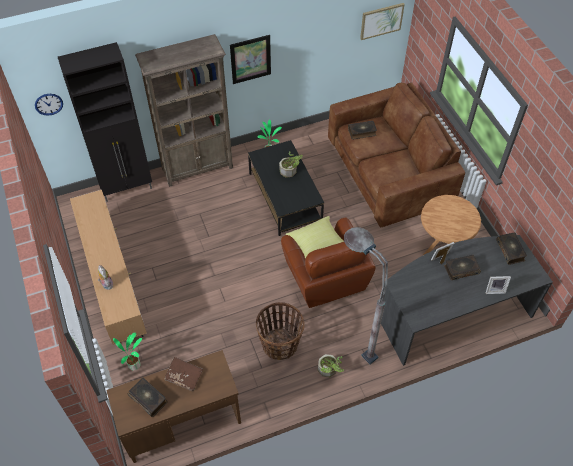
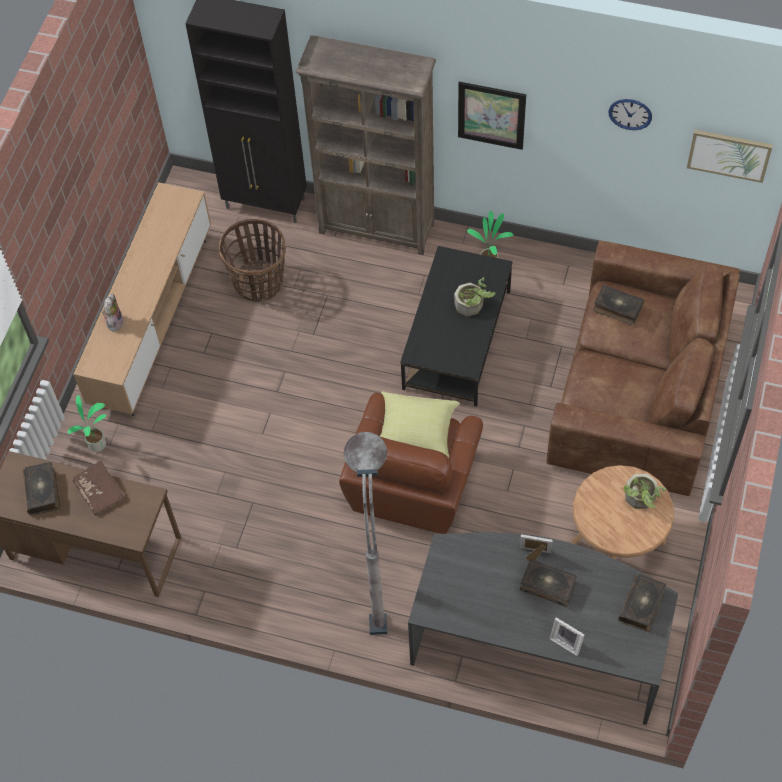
camera: 40 degrees right, 5 degrees up
wall clock [35,94,63,116] -> wall clock moved to [608,99,652,130]
basket [256,302,305,360] -> basket moved to [219,219,286,302]
potted plant [318,354,344,378] -> potted plant moved to [623,474,667,509]

